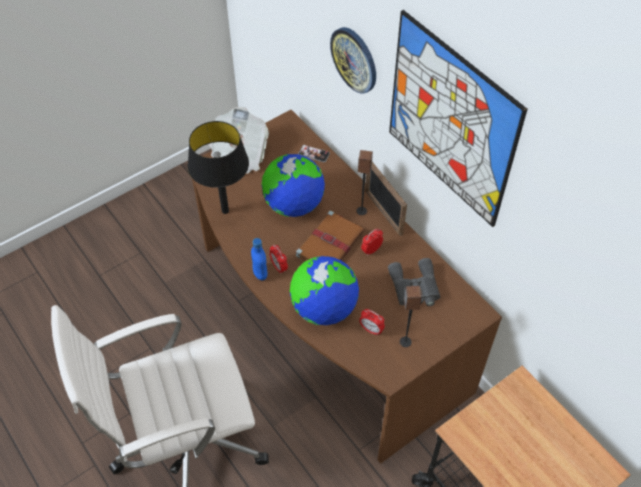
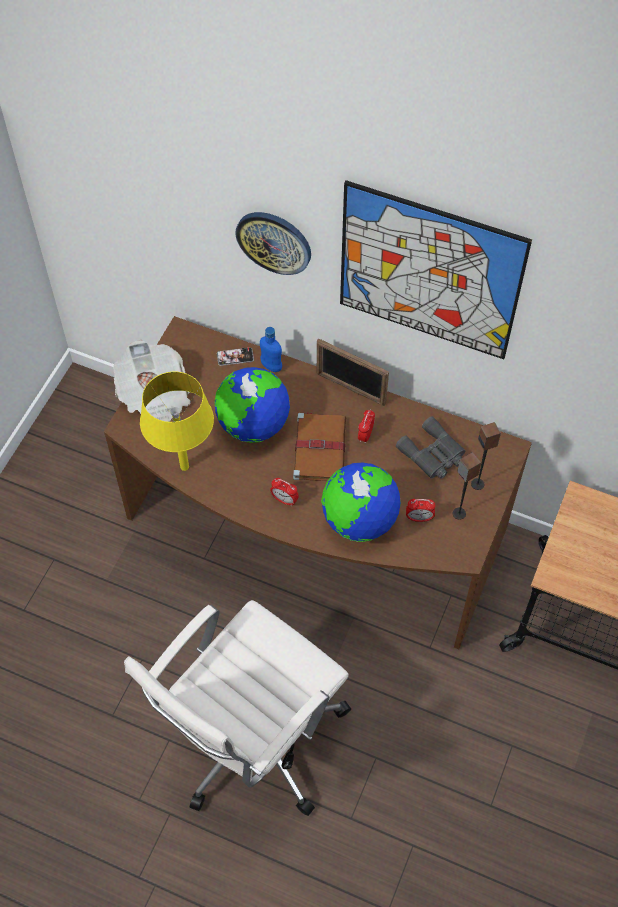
camera: 30 degrees left, 5 degrees up
black table lamp [187,121,249,214] -> yellow table lamp [140,372,214,471]
blue bottle [251,238,267,280] -> blue bottle moved to [260,327,282,372]
speaker [357,150,373,215] -> speaker moved to [471,422,501,490]

